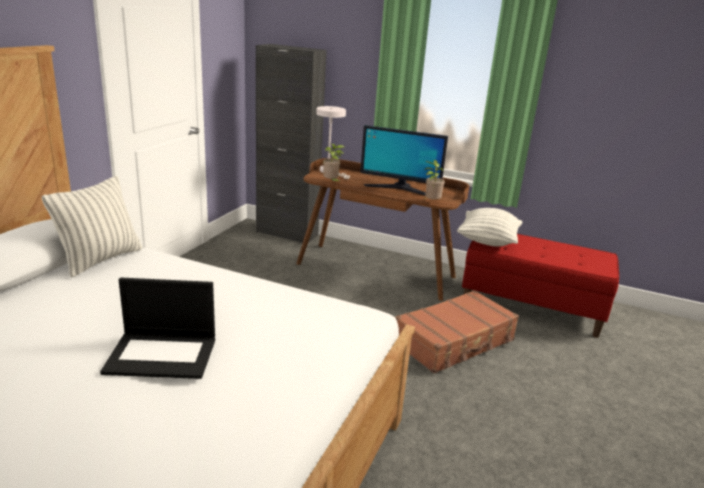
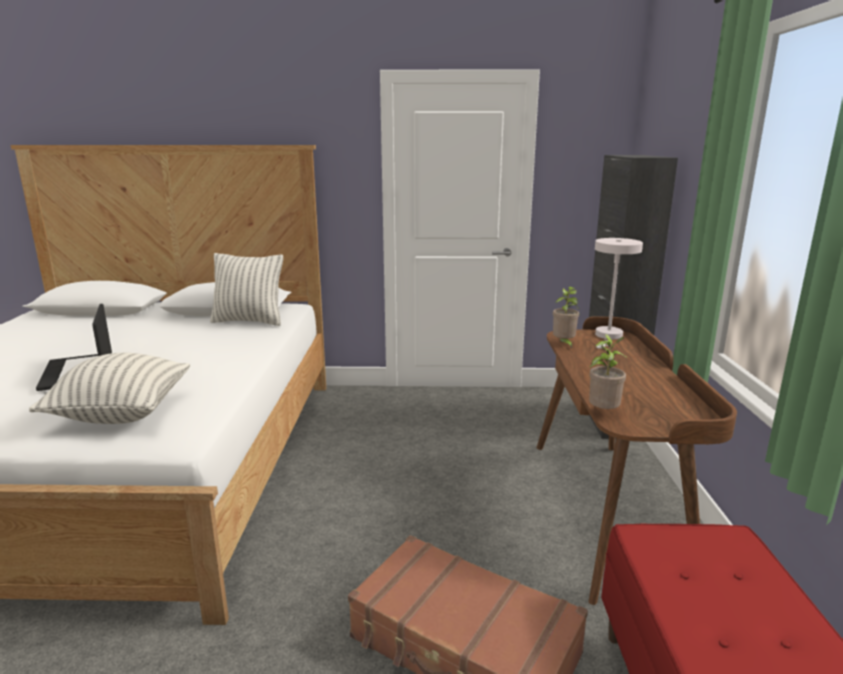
camera: 70 degrees right, 5 degrees down
monitor [360,125,448,196] -> none
pillow [457,208,522,247] -> pillow moved to [29,353,190,424]

